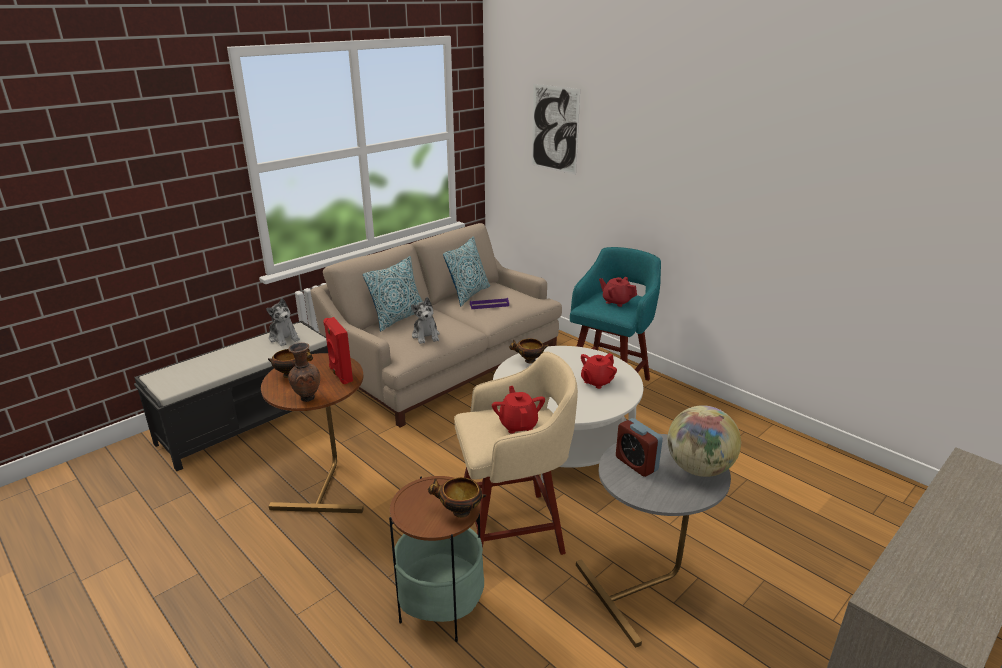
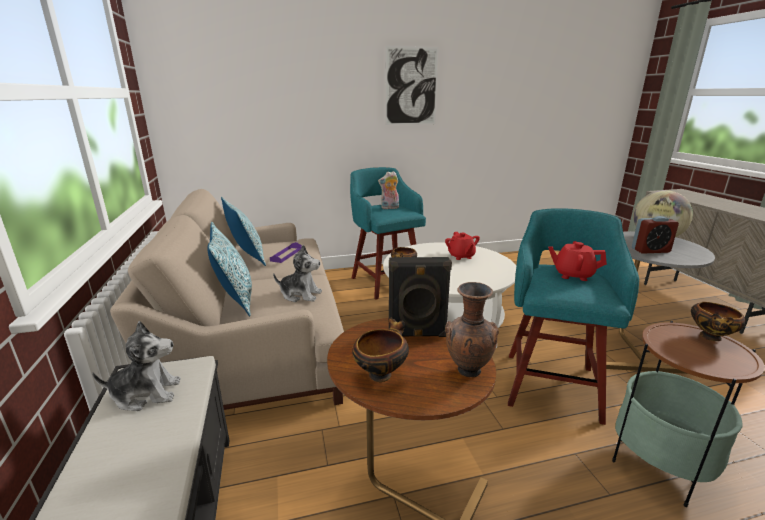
camera: 60 degrees left, 5 degrees down
red speaker [323,317,353,384] -> black speaker [389,257,452,337]
beige stool [454,351,578,555] -> turquoise stool [508,208,639,425]
picture [532,84,580,175] -> picture moved to [385,46,439,125]
red teapot [599,277,637,307] -> plush toy [378,171,399,209]

